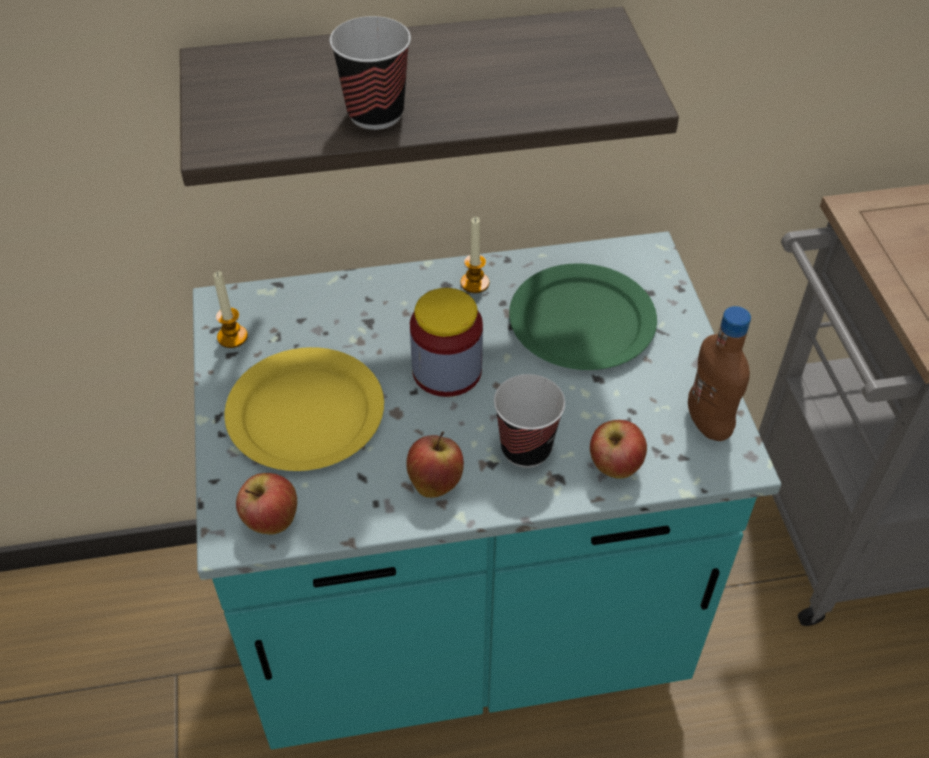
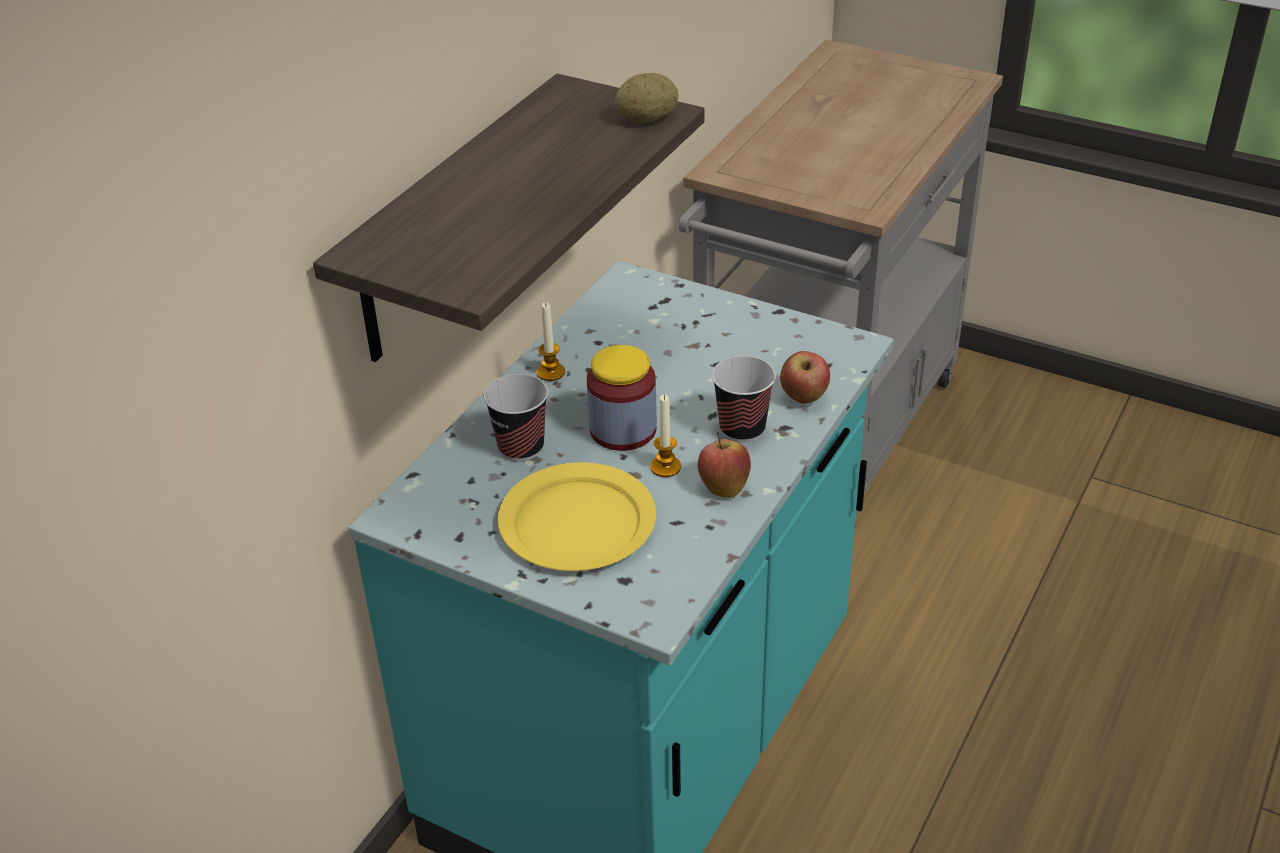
camera: 50 degrees left, 10 degrees down
candle [213,271,248,348] -> candle moved to [650,395,681,477]
apple [236,473,297,534] -> none
cup [330,16,411,130] -> cup moved to [484,374,548,462]
green plate [509,263,657,370] -> none
brown bottle [688,306,751,441] -> none
none -> potato [615,73,678,123]

